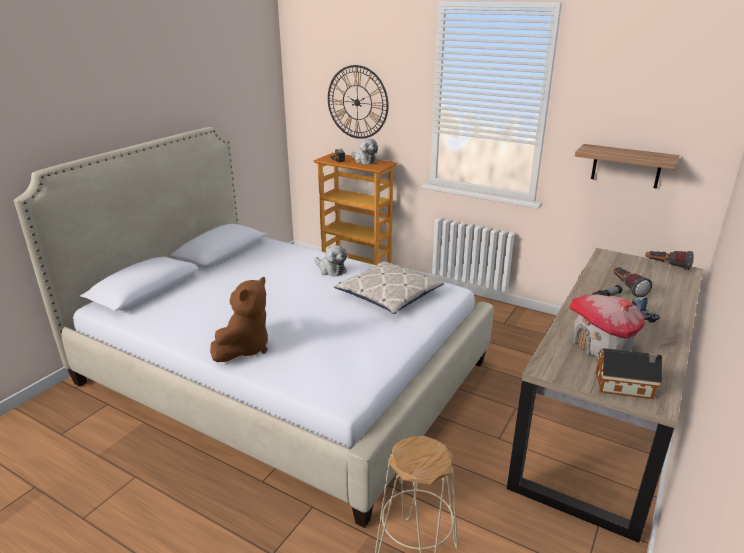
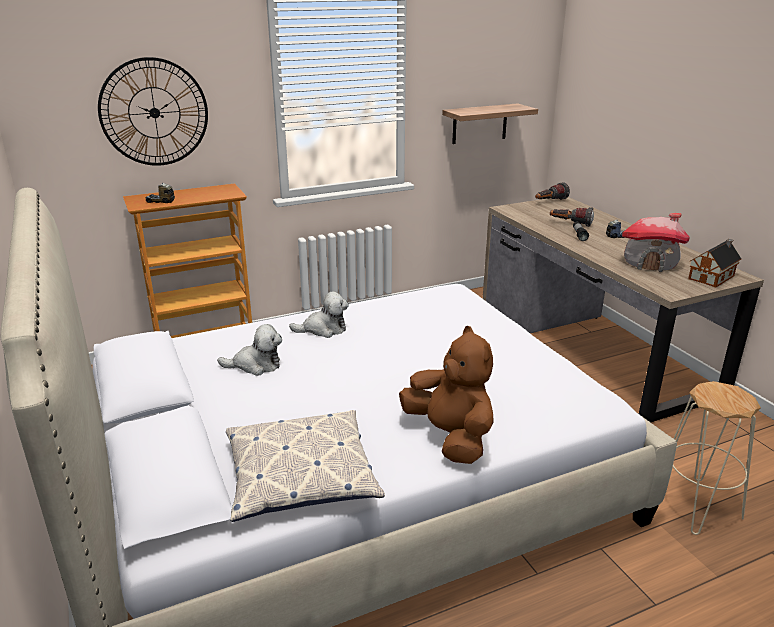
camera: 55 degrees left, 0 degrees up
pillow [334,261,444,314] -> pillow moved to [226,410,385,522]
plush toy [351,139,378,164] -> plush toy moved to [217,324,282,376]

